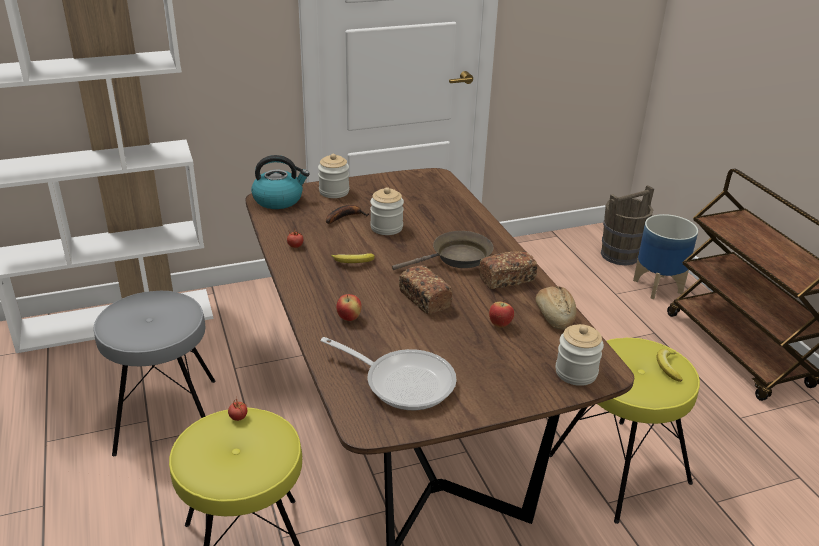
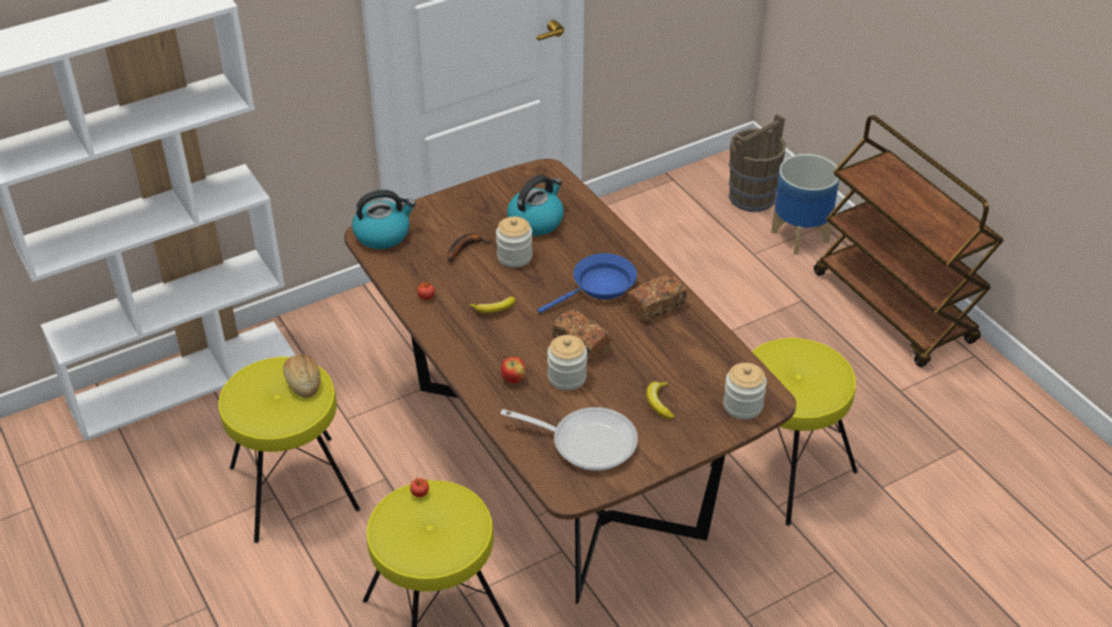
camera: 10 degrees left, 10 degrees up
grey stool [93,291,216,456] -> yellow stool [218,357,360,543]
jar [318,154,349,198] -> jar moved to [547,335,587,391]
brown frying pan [392,231,493,270] -> blue frying pan [537,253,637,314]
apple [489,299,514,328] -> none
bread [535,286,576,330] -> bread moved to [283,354,321,398]
banana [657,349,683,382] -> banana moved to [646,381,675,419]
none -> kettle [507,175,564,236]

